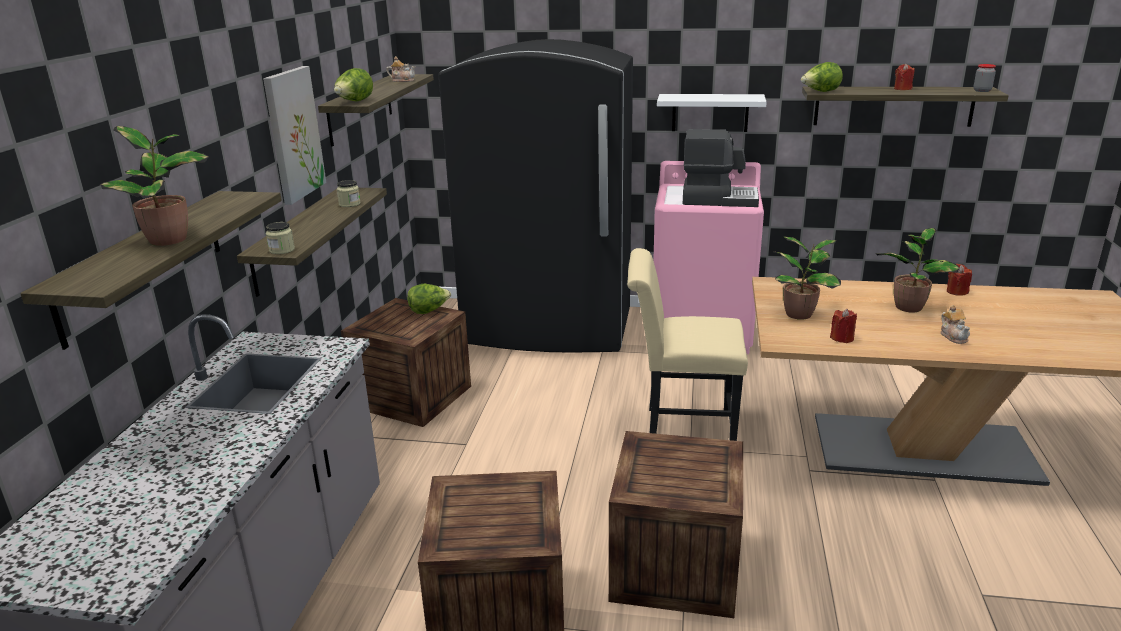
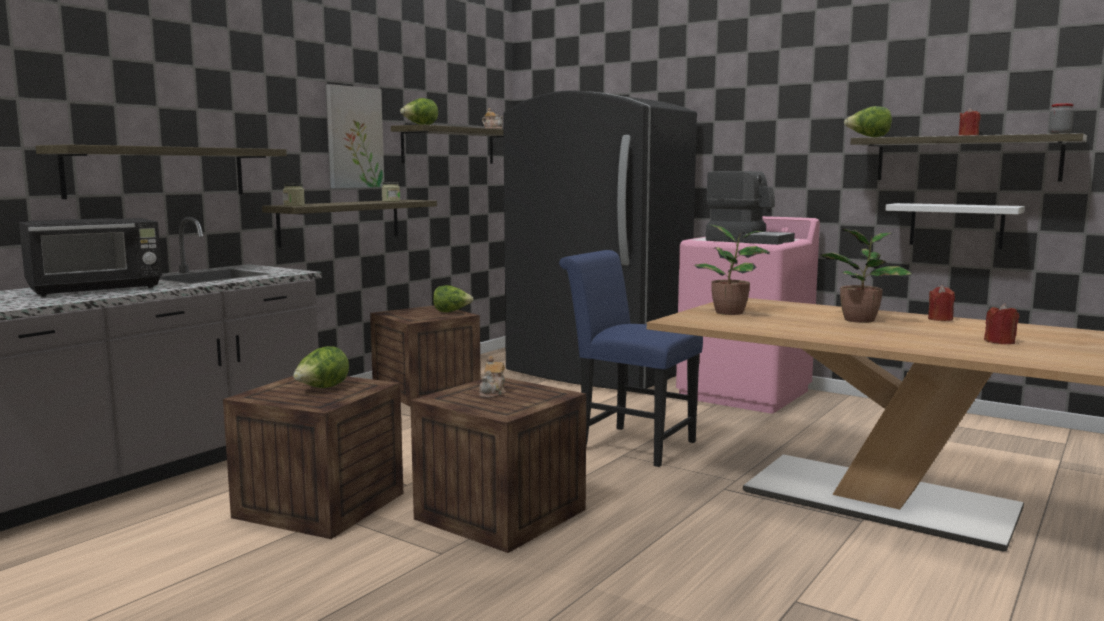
camera: 25 degrees right, 15 degrees down
potted plant [100,126,209,246] -> none
beige chair [627,248,748,441] -> blue chair [559,250,703,467]
white shelf [657,94,767,132] -> white shelf moved to [885,203,1025,249]
red candle [830,309,857,343] -> red candle moved to [984,303,1019,344]
teapot [941,305,970,344] -> teapot moved to [479,356,506,398]
none -> black microwave [19,218,162,297]
none -> lettuce [293,346,349,388]

